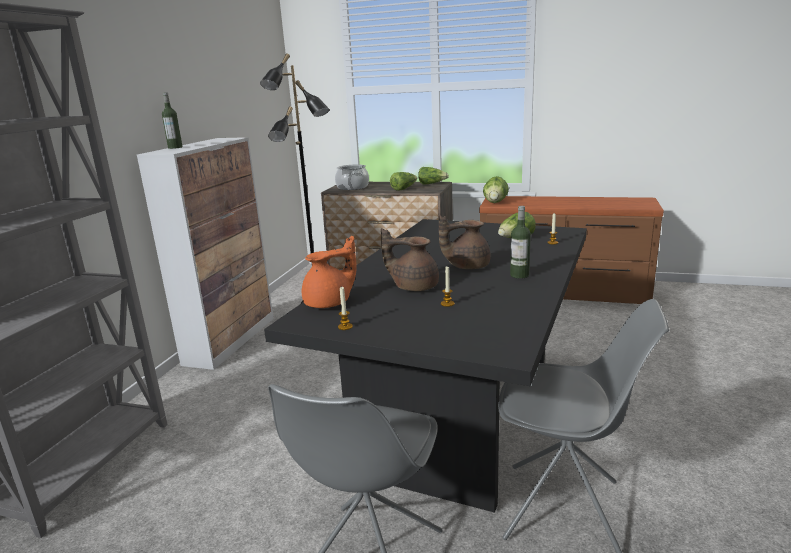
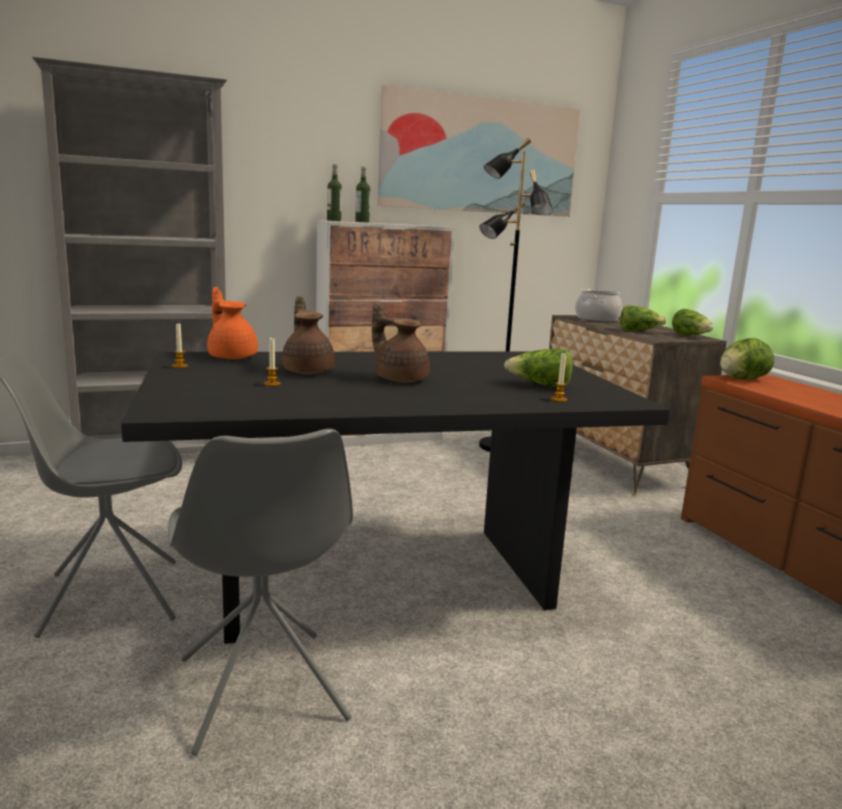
camera: 50 degrees right, 5 degrees down
orange teapot [302,236,357,308] -> orange teapot turned 150 degrees counterclockwise [207,287,258,360]
bottle [510,206,531,279] -> bottle moved to [327,164,342,221]
none -> picture [378,85,580,217]

